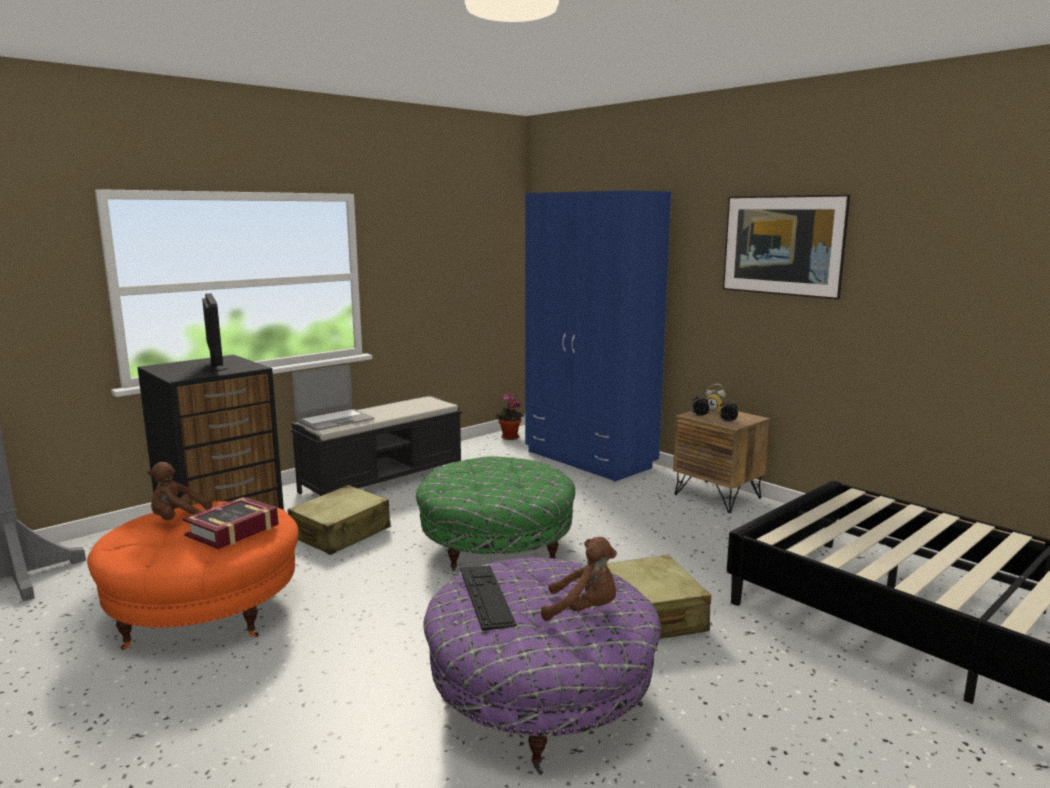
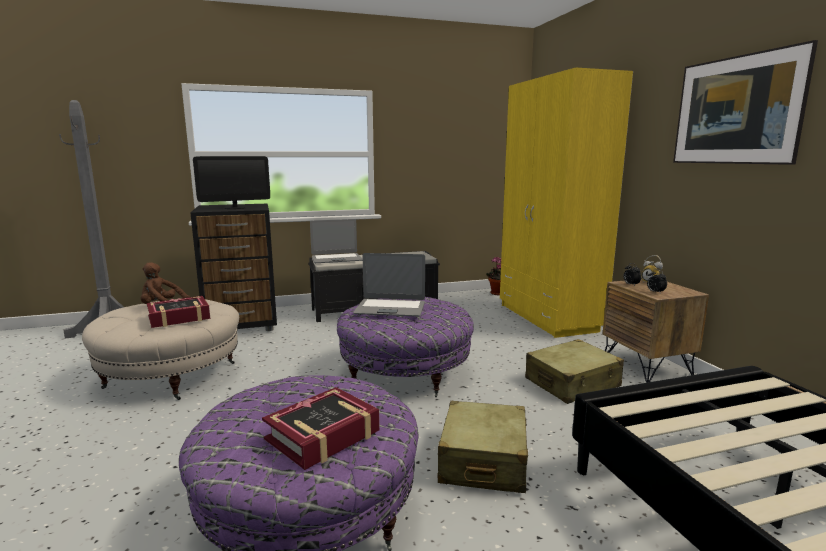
camera: 25 degrees right, 0 degrees up
orange ottoman [87,501,299,650] -> beige ottoman [82,299,239,400]
monitor [202,293,227,372] -> monitor turned 60 degrees clockwise [193,156,270,209]
beige suitcase [288,485,391,555] -> beige suitcase moved to [525,339,624,404]
green ottoman [416,456,575,575] -> purple ottoman [337,297,474,397]
keyboard [460,566,517,631] -> none
blue wardrobe [525,190,671,482] -> yellow wardrobe [500,68,633,338]
brown plush toy [541,537,617,621] -> book [262,387,380,470]
none -> laptop [353,253,425,317]

